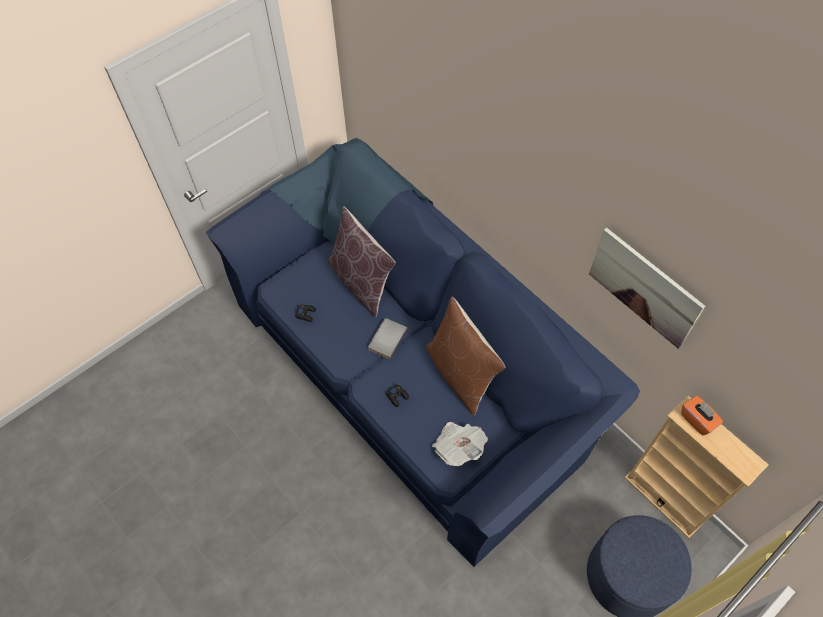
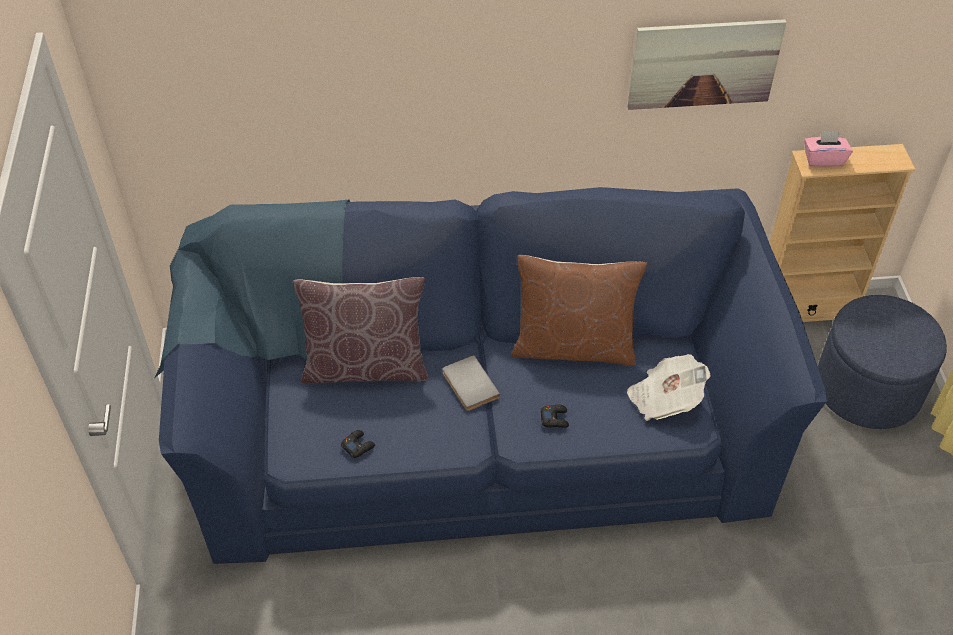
camera: 55 degrees left, 10 degrees down
orange tissue box [681,396,723,435] -> pink tissue box [804,131,853,167]

